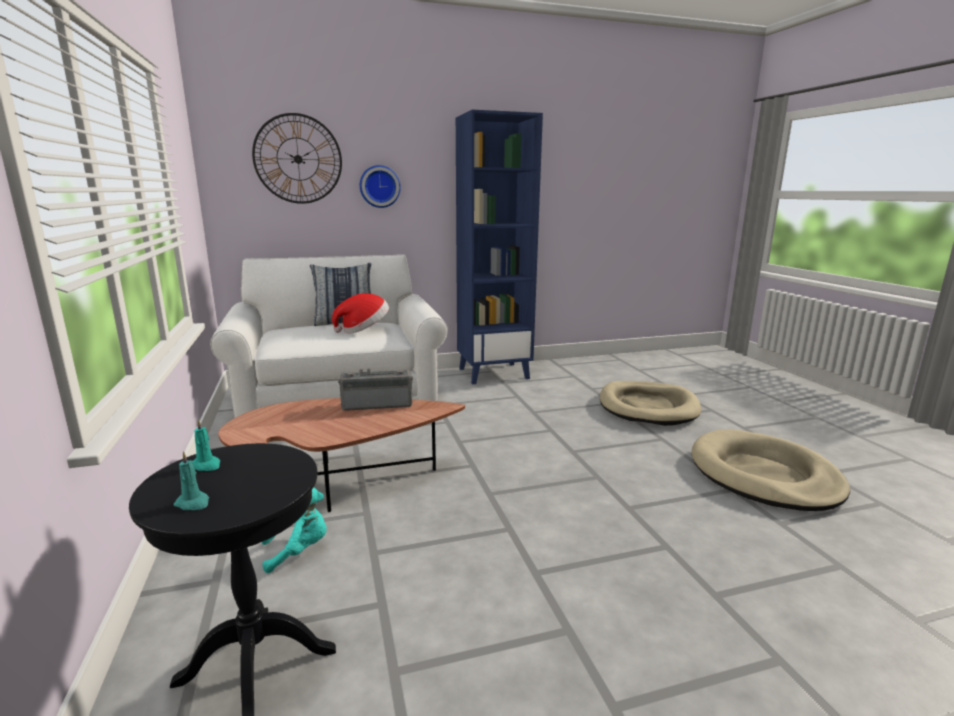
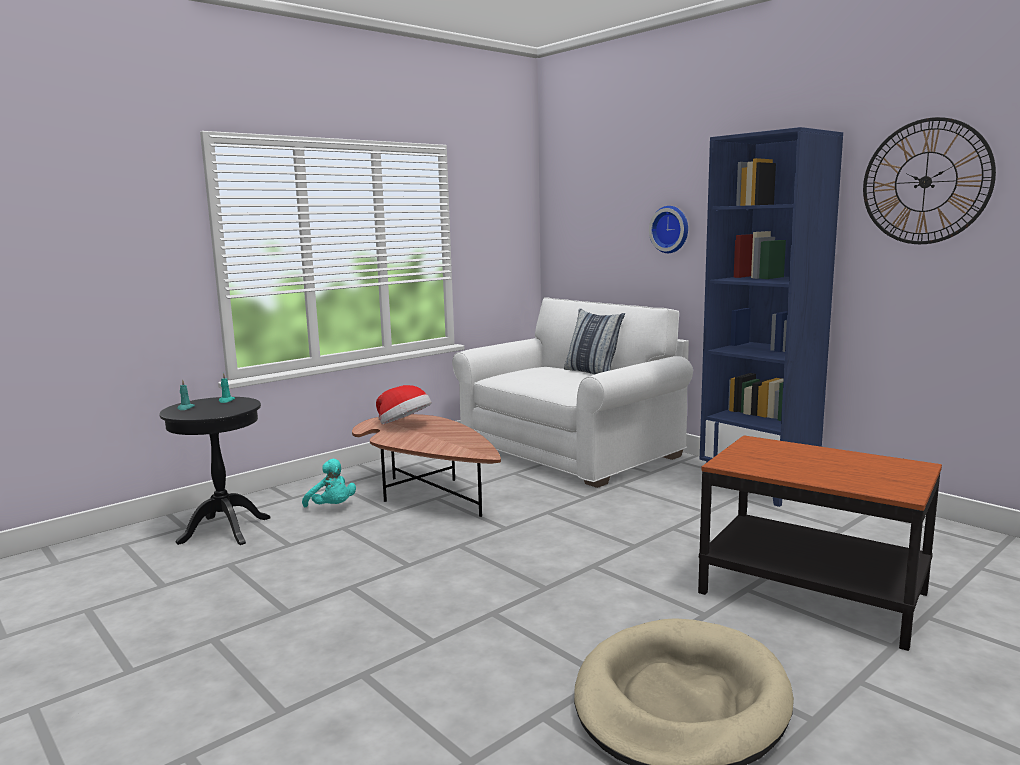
camera: 65 degrees right, 5 degrees down
wall clock [252,113,342,204] -> wall clock moved to [863,117,996,244]
hat [332,293,389,333] -> hat moved to [376,385,432,425]
radio [338,368,413,411] -> none
beige dog bed [600,381,701,426] -> side table [698,435,942,651]

